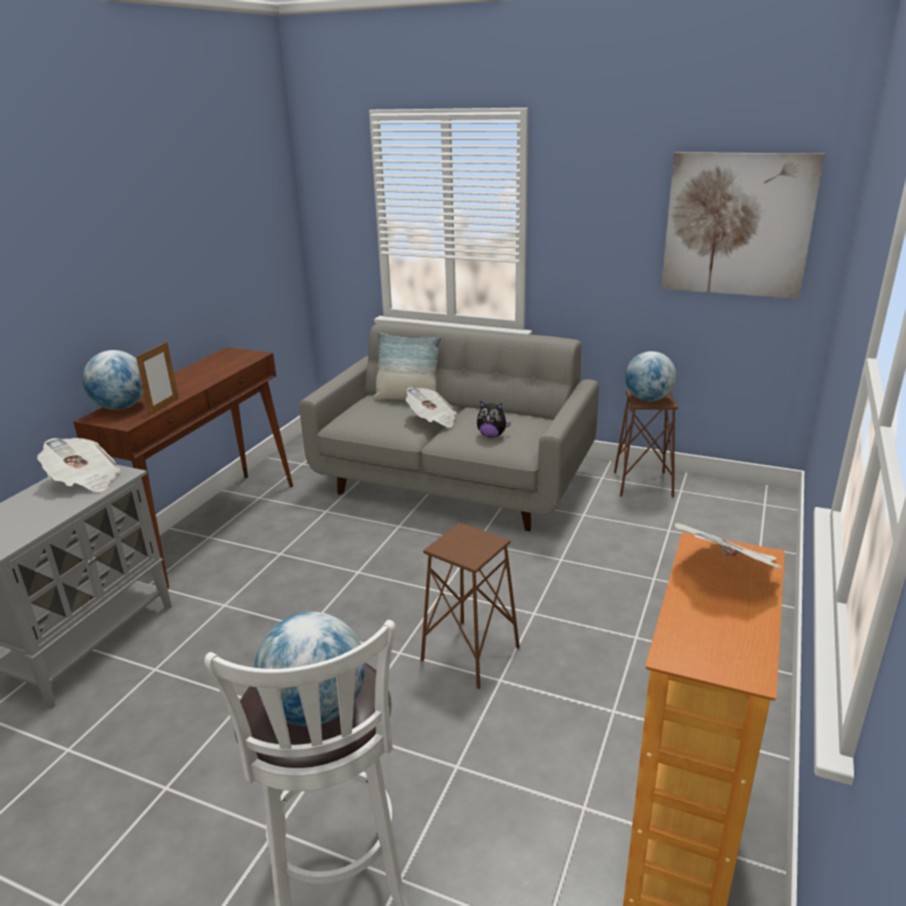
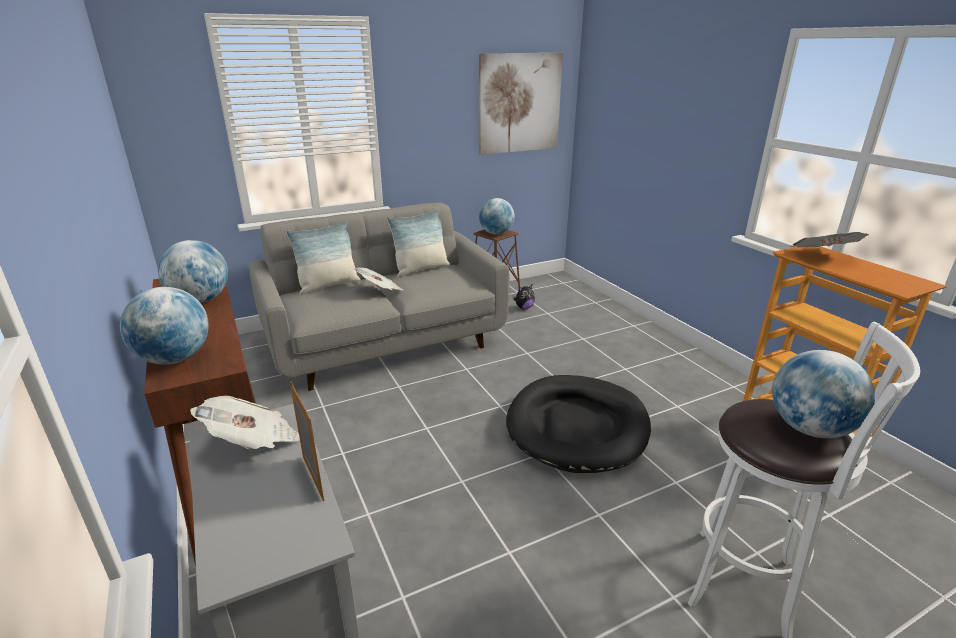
camera: 50 degrees left, 0 degrees up
picture frame [136,342,179,416] -> picture frame moved to [289,380,324,501]
brown stool [421,523,520,689] -> black dog bed [506,375,651,473]
plush toy [477,401,511,438] -> plush toy moved to [514,285,535,309]
none -> globe [158,240,228,303]
none -> pillow [387,210,450,278]

